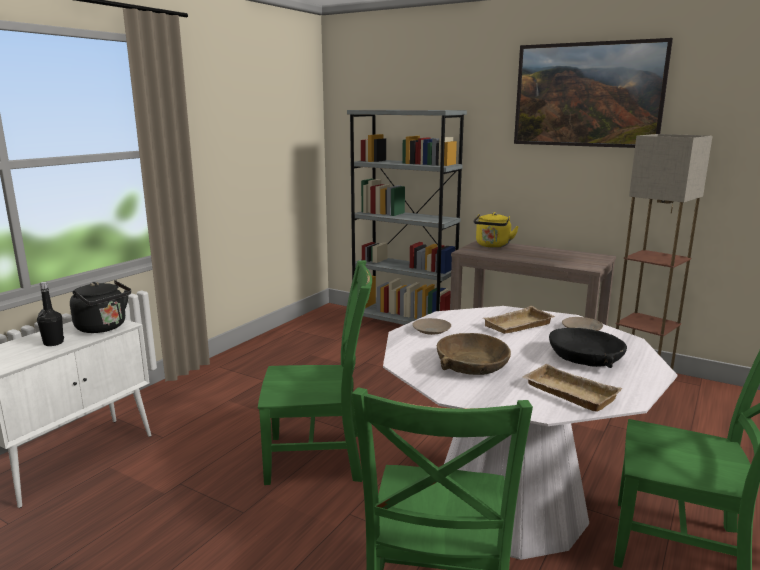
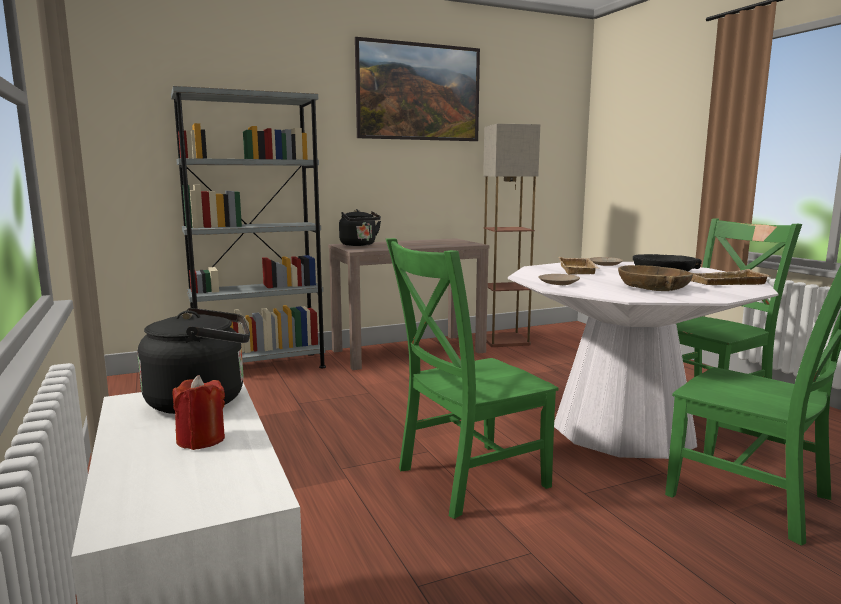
camera: 55 degrees left, 5 degrees down
black bottle [37,282,64,346] -> red candle [173,375,225,450]
green chair [258,260,372,485] -> green chair turned 150 degrees counterclockwise [386,238,559,519]
yellow kettle [474,212,519,248] -> black kettle [339,209,381,246]

